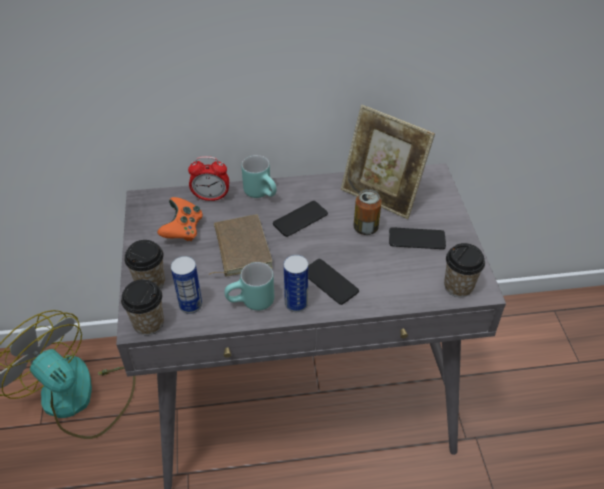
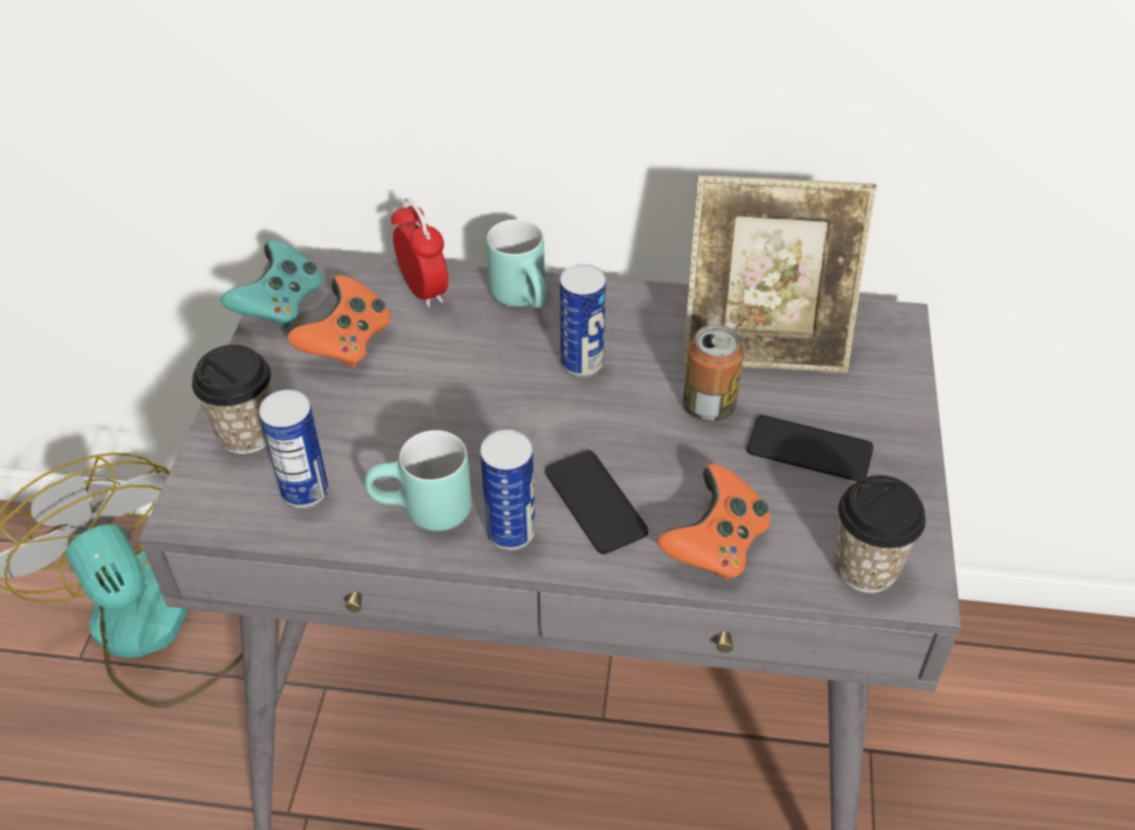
camera: 15 degrees right, 0 degrees up
cup [121,279,164,335] -> none
alarm clock [188,156,229,201] -> alarm clock turned 135 degrees counterclockwise [391,198,448,308]
brown book [209,214,273,276] -> none
phone [273,201,328,237] -> can [560,264,606,378]
picture frame [341,105,435,219] -> picture frame turned 45 degrees counterclockwise [683,175,877,373]
none -> turquoise game controller [221,240,322,328]
none -> orange game controller [657,464,770,580]

